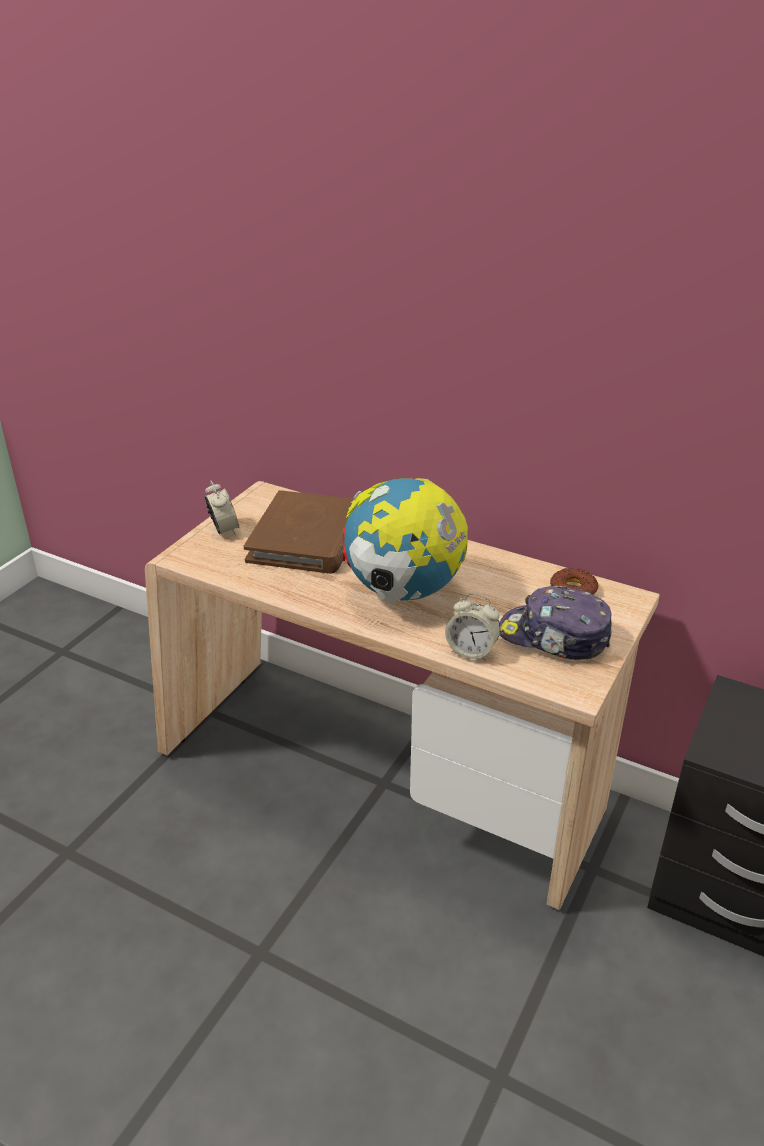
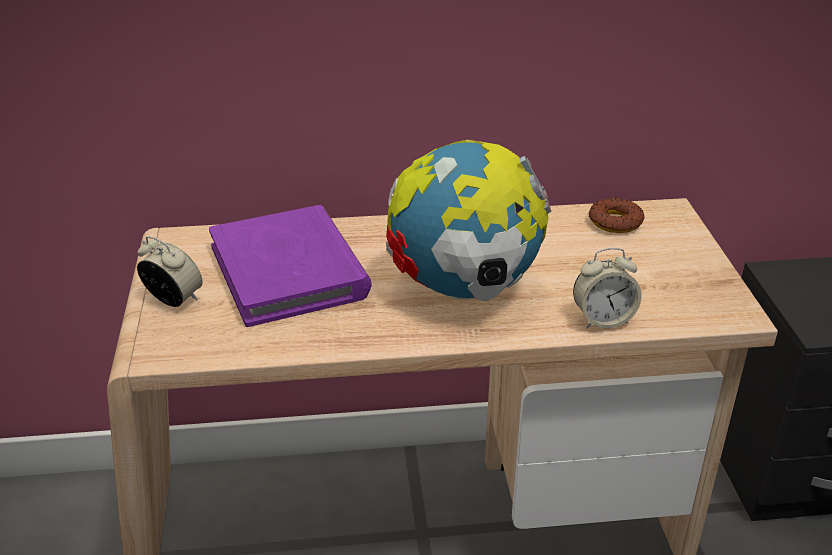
camera: 35 degrees left, 0 degrees up
brown book [244,490,353,574] -> purple book [209,205,372,327]
cap [499,586,612,660] -> none

